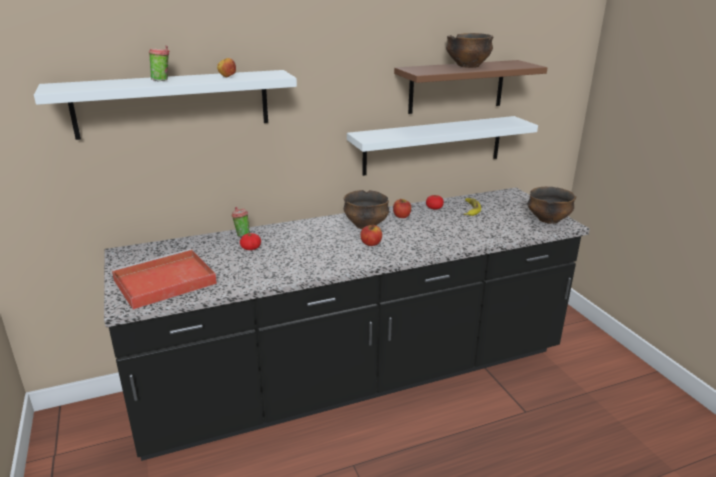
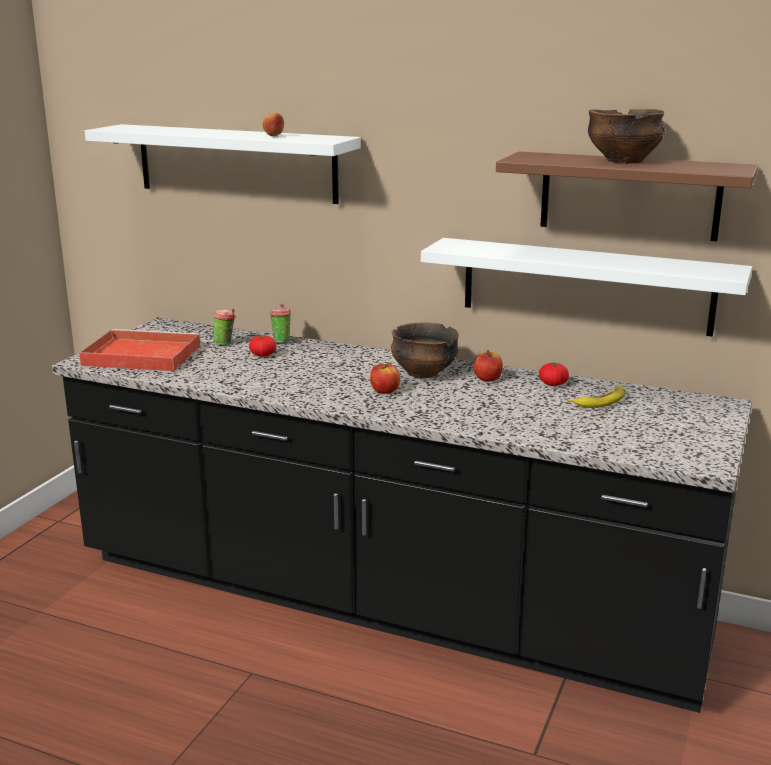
camera: 45 degrees right, 5 degrees down
cup [149,46,169,82] -> cup moved to [213,309,236,345]
bowl [527,187,576,224] -> none

